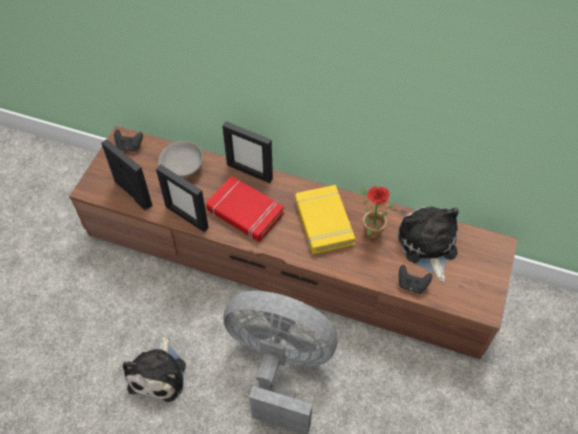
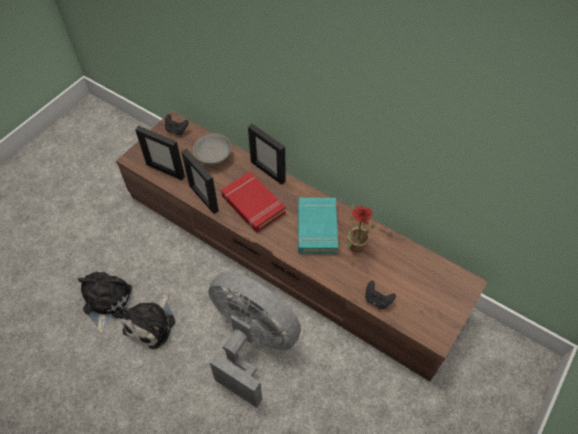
camera: 15 degrees right, 0 degrees up
picture frame [101,139,152,211] -> picture frame turned 150 degrees clockwise [135,126,185,180]
yellow book [295,185,355,254] -> turquoise book [298,198,338,254]
plush toy [398,206,459,281] -> plush toy moved to [77,271,132,335]

